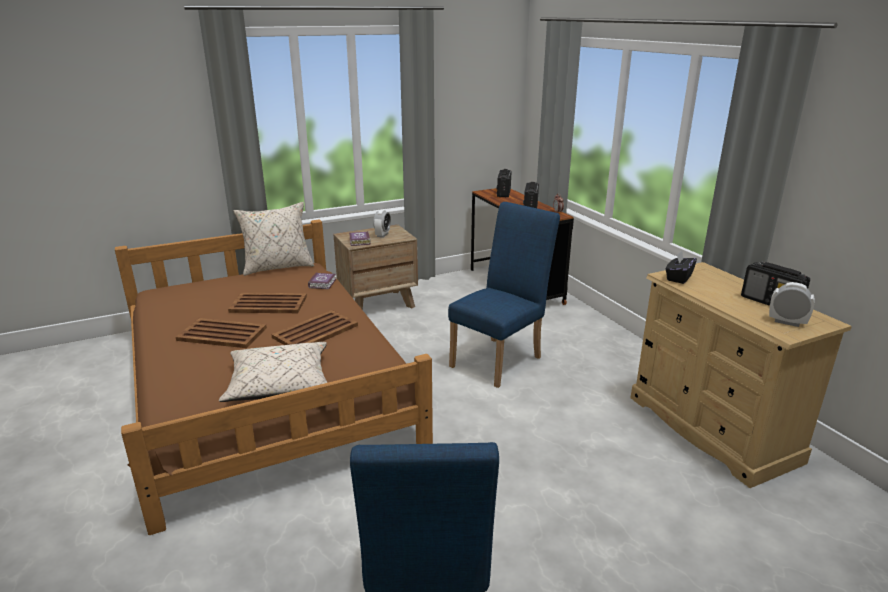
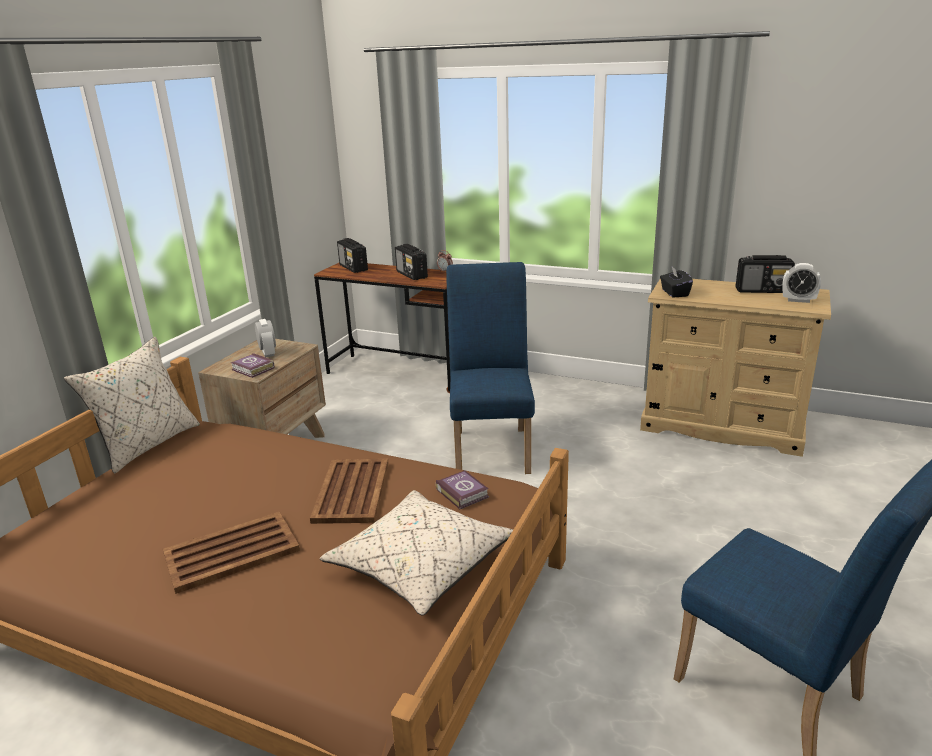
camera: 40 degrees left, 0 degrees up
brown tray [228,293,307,313] -> none
book [308,272,336,289] -> book moved to [436,470,489,509]
alarm clock [769,282,815,327] -> alarm clock turned 150 degrees counterclockwise [782,263,821,303]

